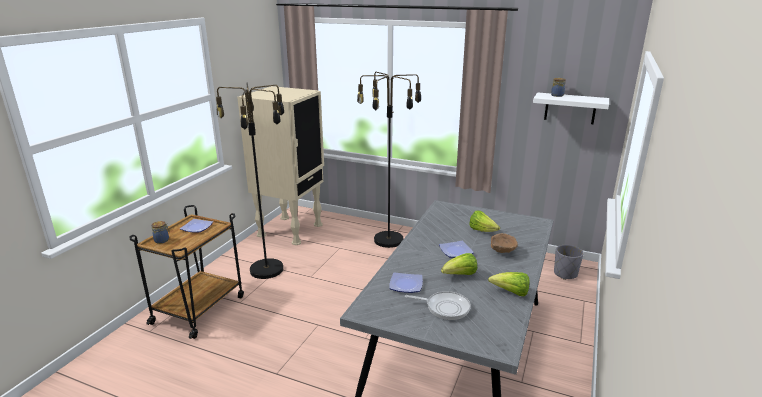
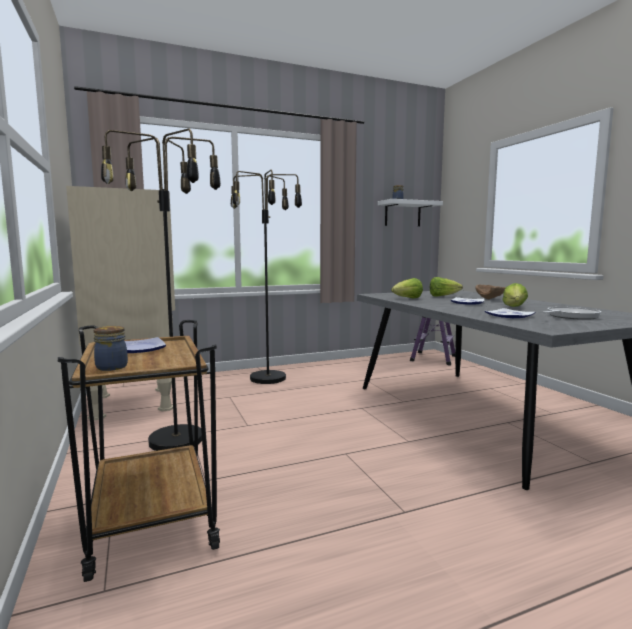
camera: 45 degrees left, 15 degrees down
lettuce [488,272,530,296] -> lettuce moved to [391,278,423,298]
grey planter [554,245,584,280] -> purple step ladder [410,317,455,366]

